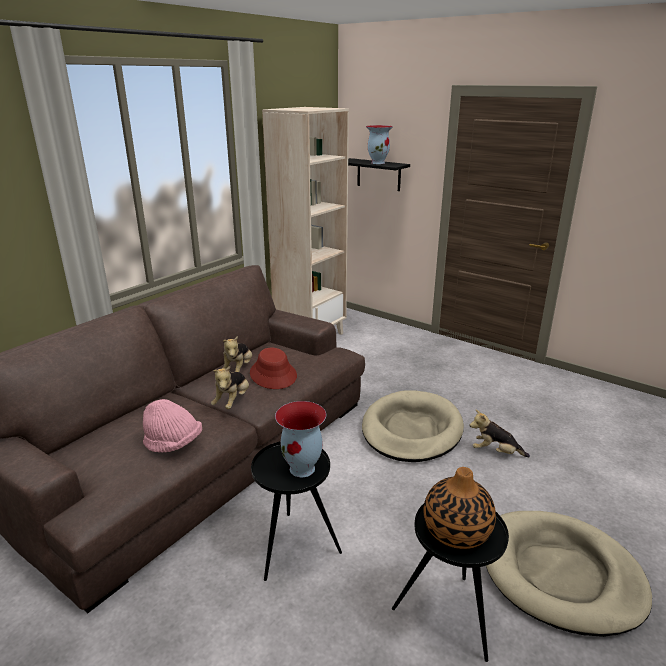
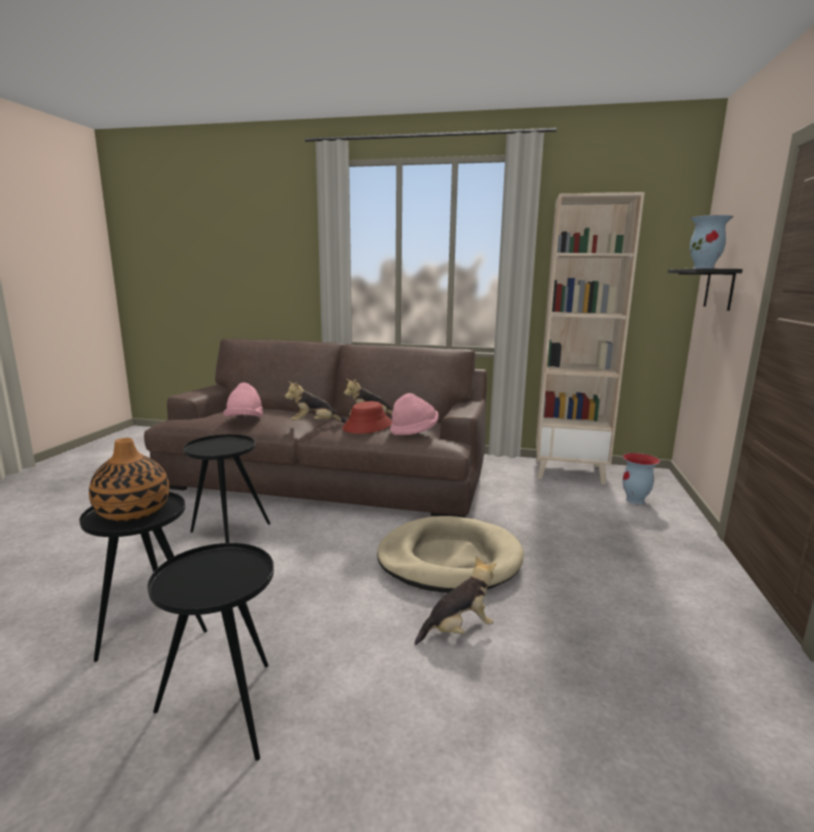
camera: 65 degrees right, 10 degrees down
vase [275,401,326,477] -> vase moved to [623,453,660,504]
plush toy [469,409,530,457] -> plush toy turned 75 degrees clockwise [415,556,496,645]
beige dog bed [486,511,652,637] -> black side table [148,543,274,761]
none -> pink hat [390,393,439,435]

